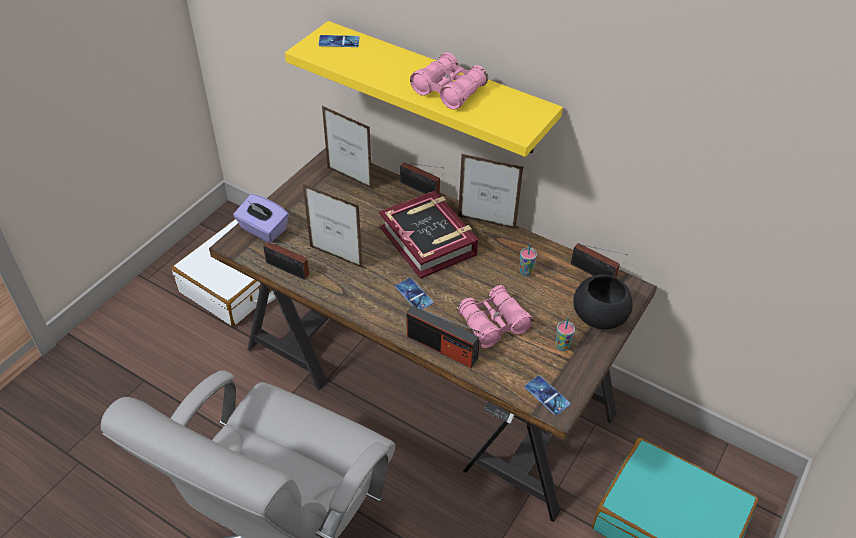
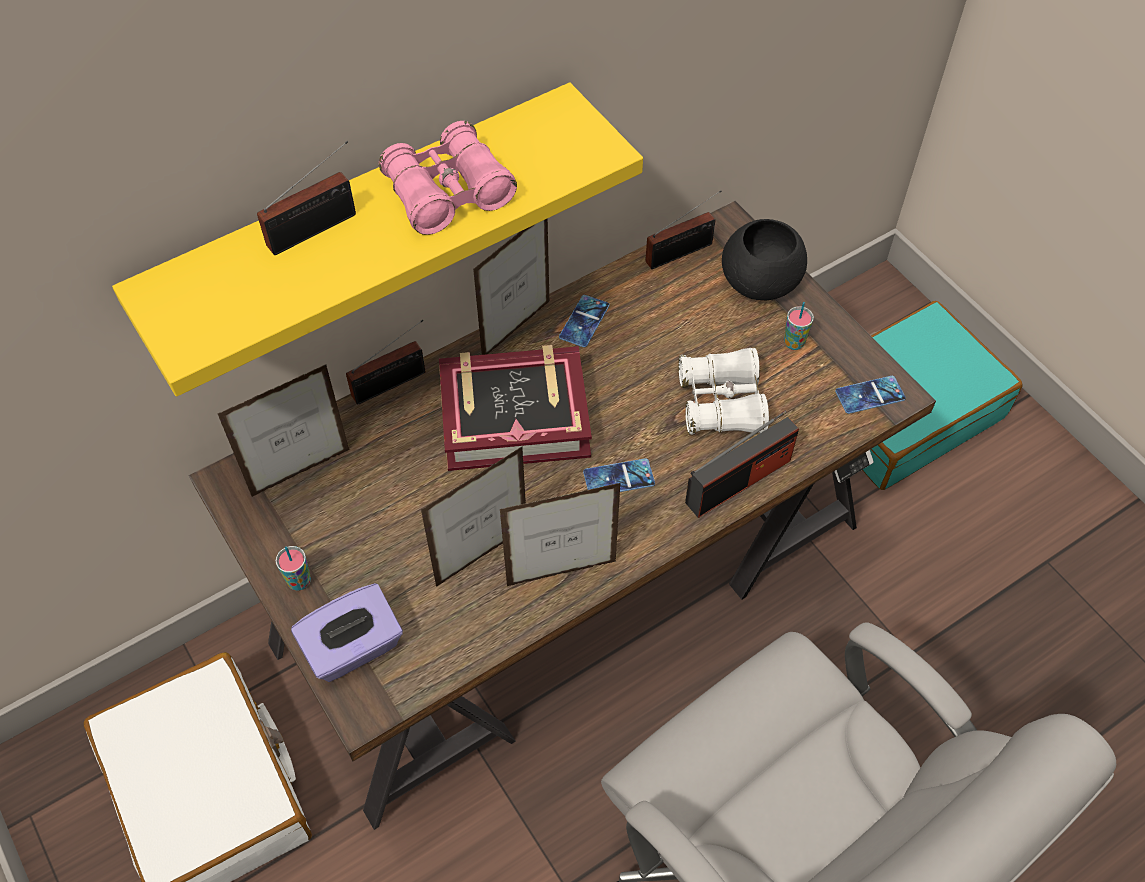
camera: 65 degrees left, 10 degrees up
radio [263,241,310,280] -> radio moved to [257,141,356,255]
phone [318,35,359,47] -> phone moved to [559,295,609,347]
pink binoculars [457,285,533,348] -> white binoculars [678,348,769,435]
cup [520,244,537,276] -> cup moved to [275,546,311,590]
none -> picture frame [500,483,621,586]

